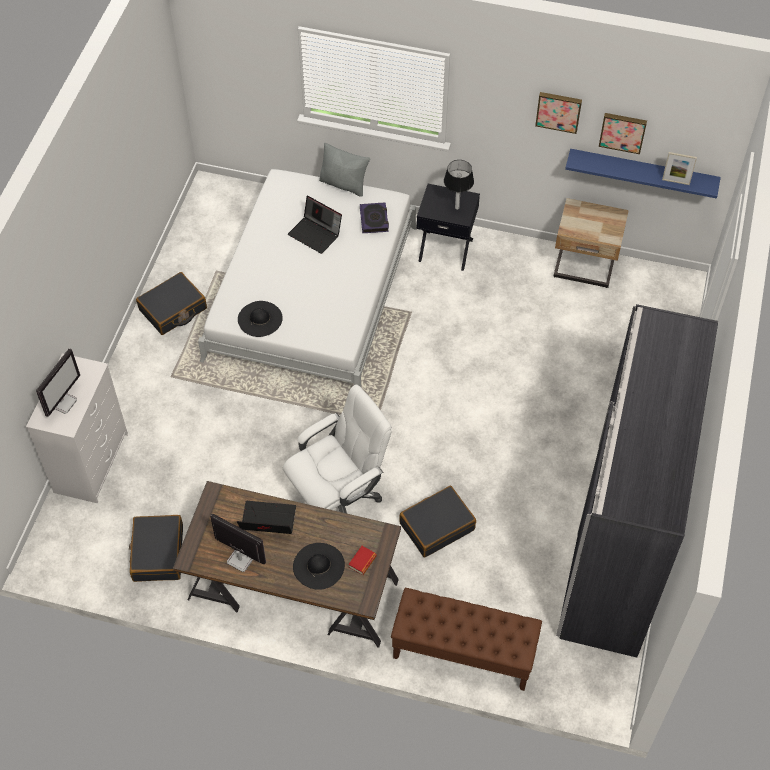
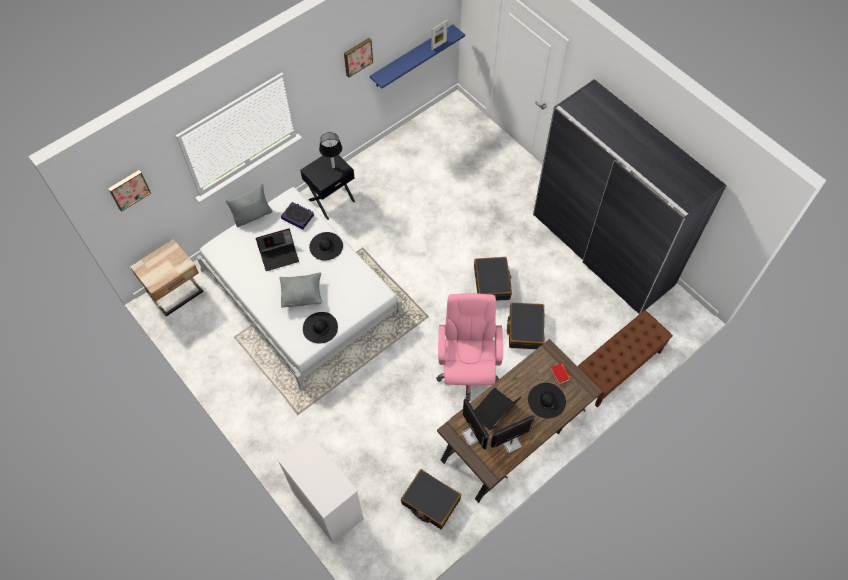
camera: 55 degrees left, 5 degrees up
monitor [36,349,80,417] -> monitor moved to [462,398,489,449]
black suitcase [136,272,207,335] -> black suitcase moved to [474,257,512,301]
white office chair [283,384,392,513] -> pink office chair [436,293,503,402]
beige nightstand [553,198,629,288] -> beige nightstand moved to [130,239,203,316]
picture [599,113,647,154] -> picture moved to [108,170,151,212]
none -> grey pillow [279,273,322,308]
none -> black hat [309,232,343,261]

